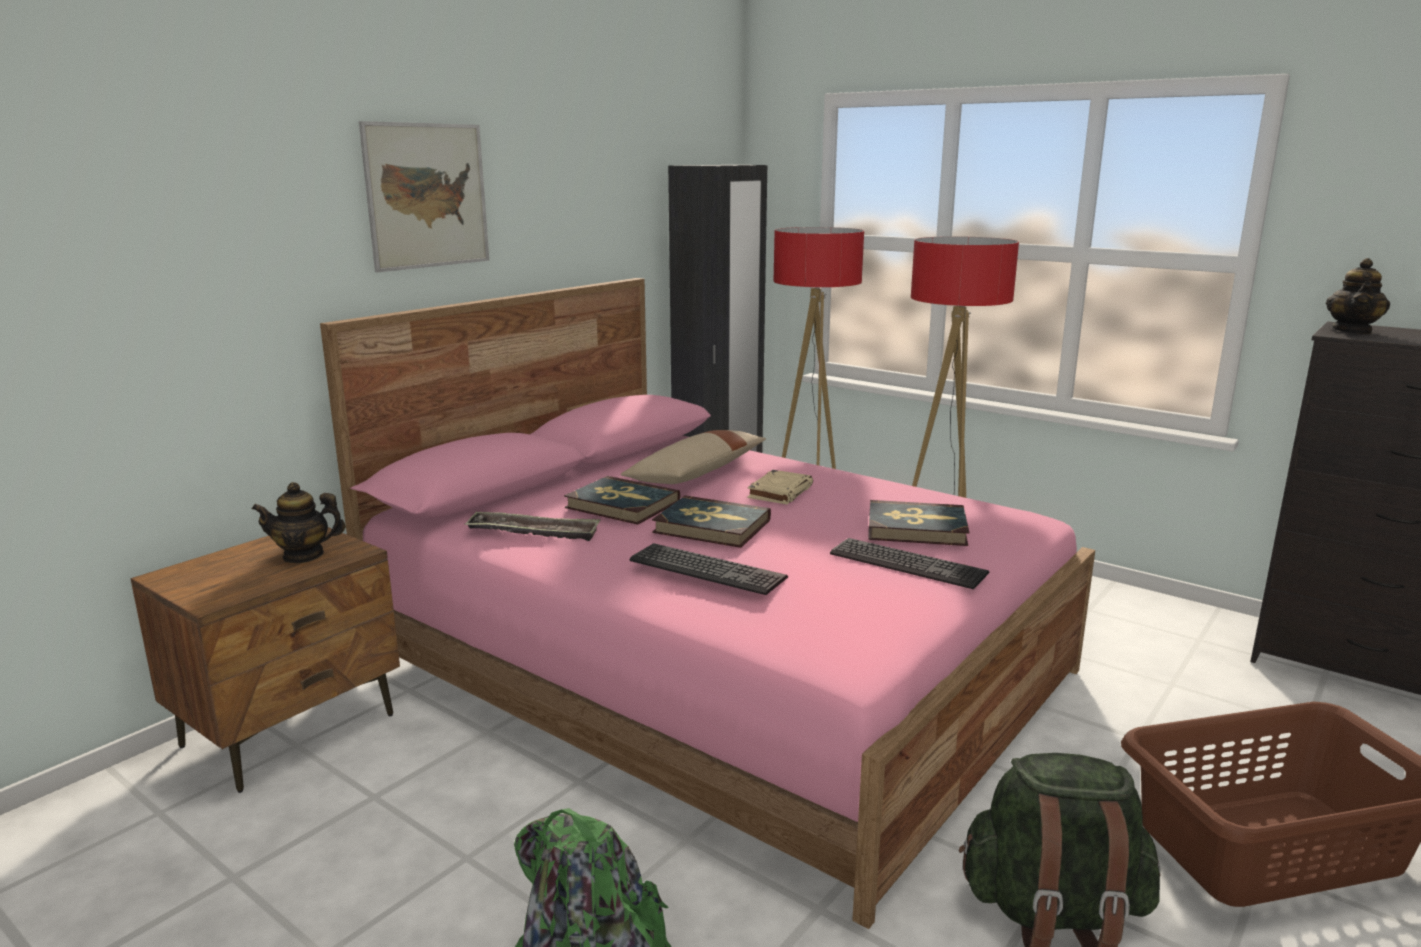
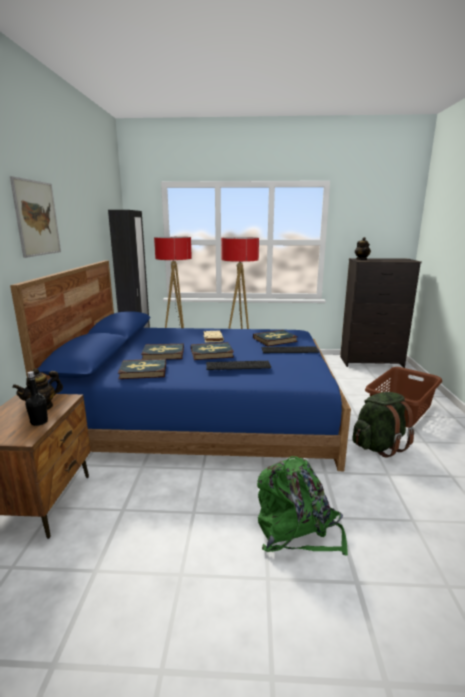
camera: 35 degrees left, 0 degrees up
pink bed [320,278,1095,929] -> blue bed [10,260,351,471]
tray [464,512,600,541] -> book [118,359,166,379]
beige pillow [621,430,766,484] -> none
none -> black bottle [25,371,48,426]

